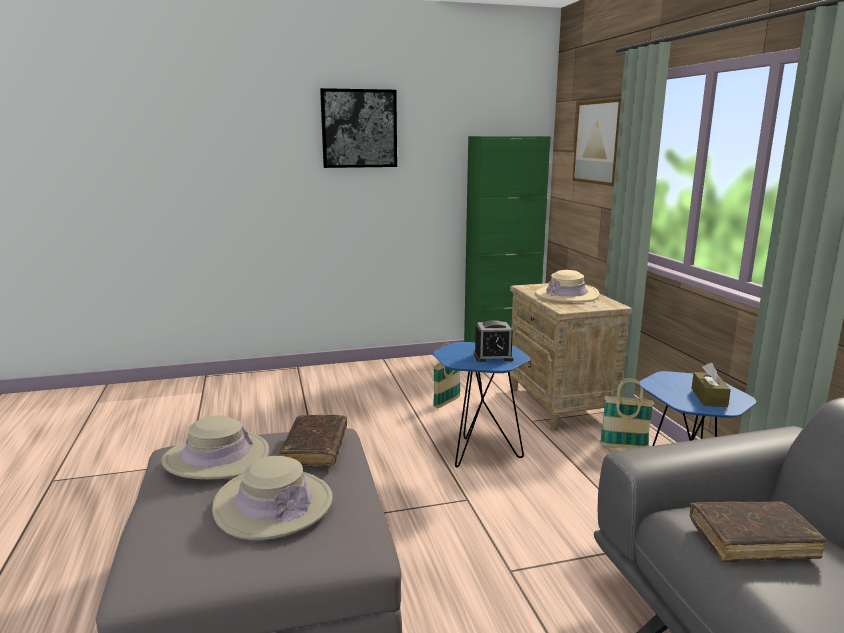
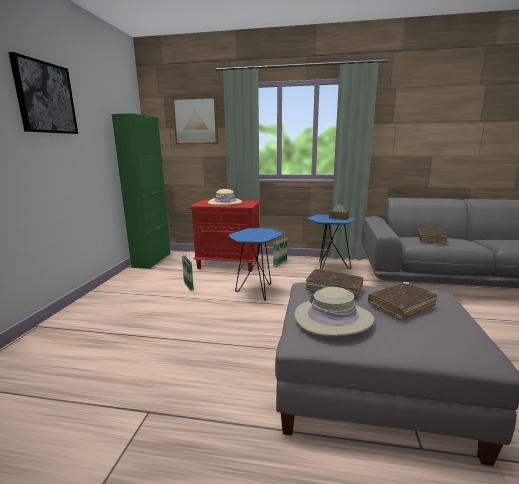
camera: 65 degrees left, 0 degrees up
beige hat [212,456,333,540] -> brown book [368,283,437,320]
alarm clock [473,320,514,362] -> none
beige nightstand [507,283,632,430] -> red nightstand [189,200,261,272]

